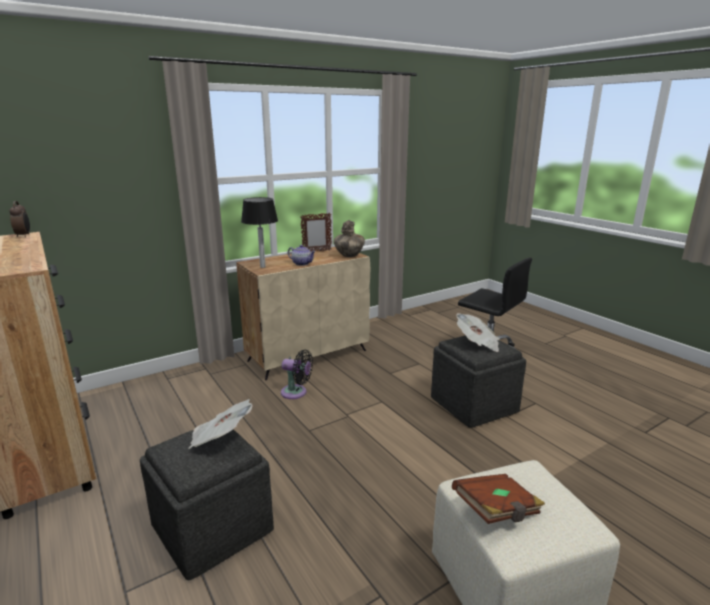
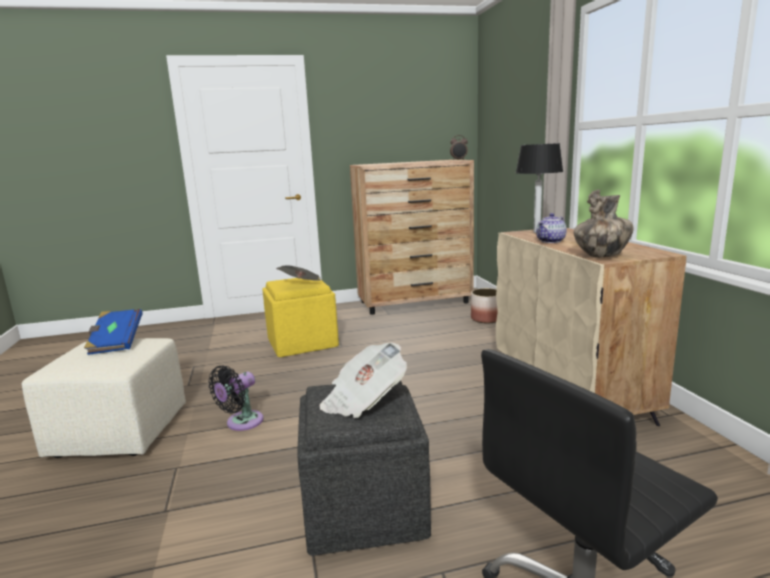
camera: 110 degrees right, 5 degrees down
grey ottoman [140,429,274,580] -> yellow ottoman [262,278,339,357]
black fan [281,350,313,399] -> black fan moved to [208,365,263,431]
picture frame [300,213,332,252] -> none
brown book [452,474,545,524] -> blue book [84,309,143,355]
none -> planter [471,288,497,323]

